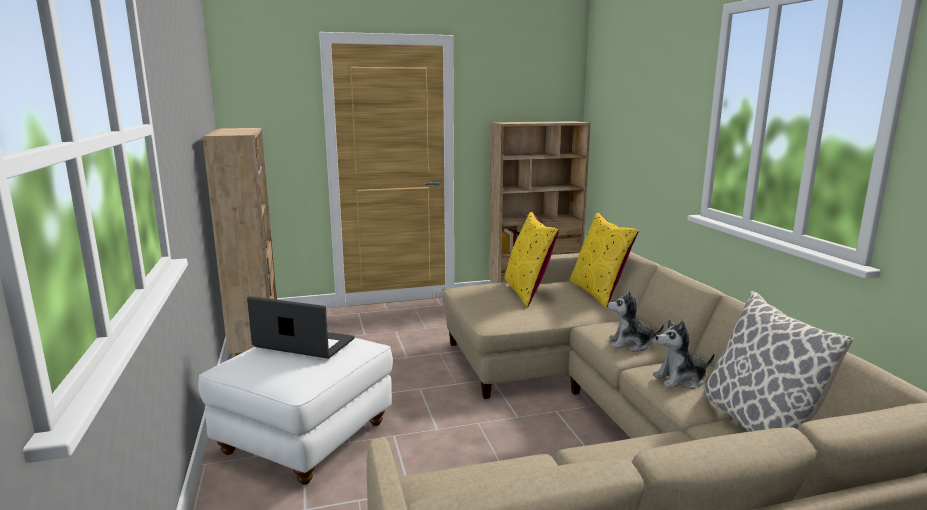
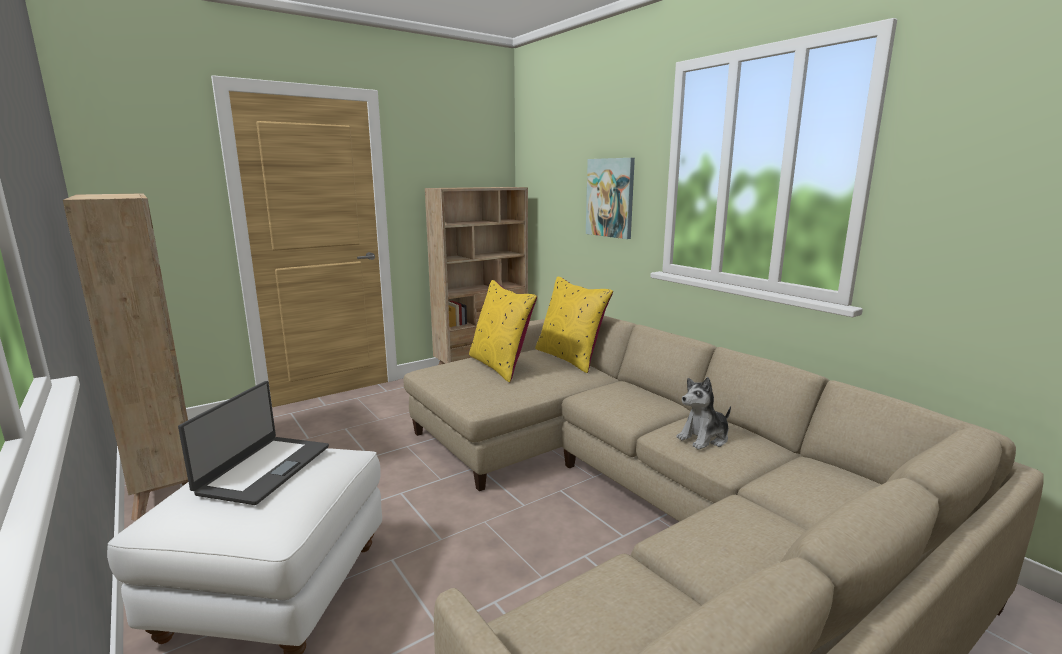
camera: 20 degrees left, 0 degrees up
laptop [247,296,354,359] -> laptop turned 105 degrees clockwise [178,381,329,505]
plush toy [608,291,664,351] -> none
pillow [703,291,853,432] -> none
none -> picture [586,158,635,239]

